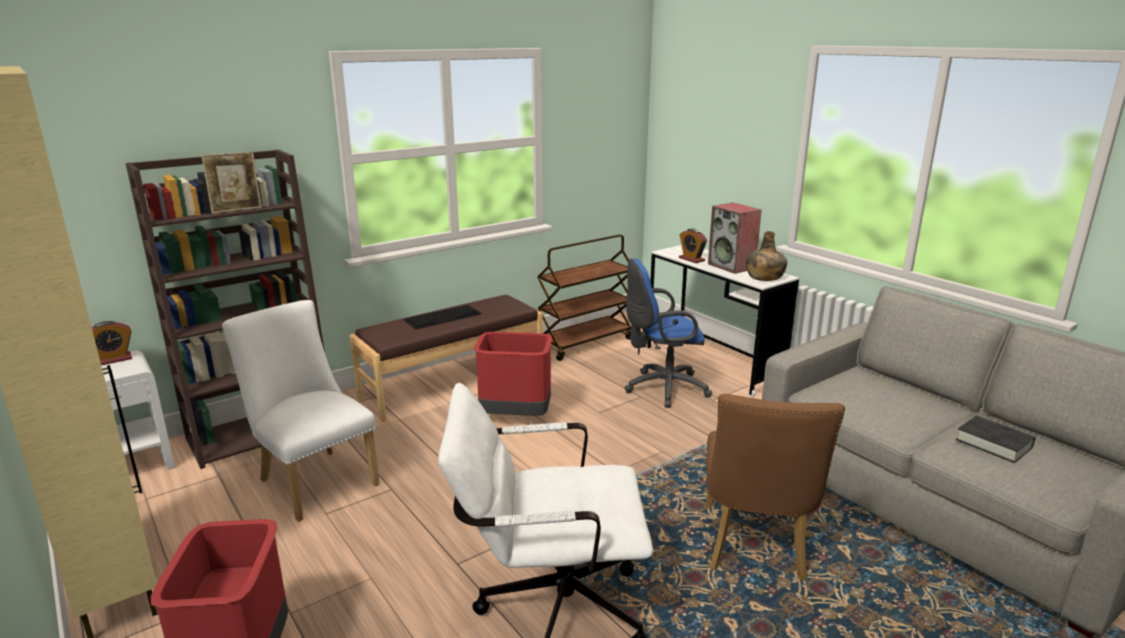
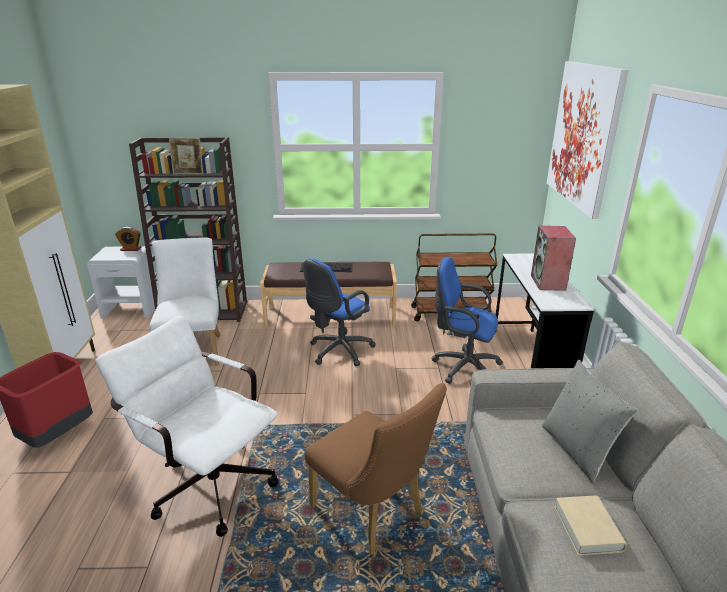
camera: 35 degrees right, 5 degrees up
red trash can [474,332,552,416] -> blue office chair [303,258,376,366]
alarm clock [679,228,707,263] -> none
brown chair [706,394,845,581] -> brown chair turned 90 degrees counterclockwise [305,383,447,555]
green bottle [746,231,787,281] -> none
black book [956,416,1035,463] -> beige book [554,495,627,556]
none -> grey pillow [542,360,638,483]
none -> picture [547,61,629,219]

